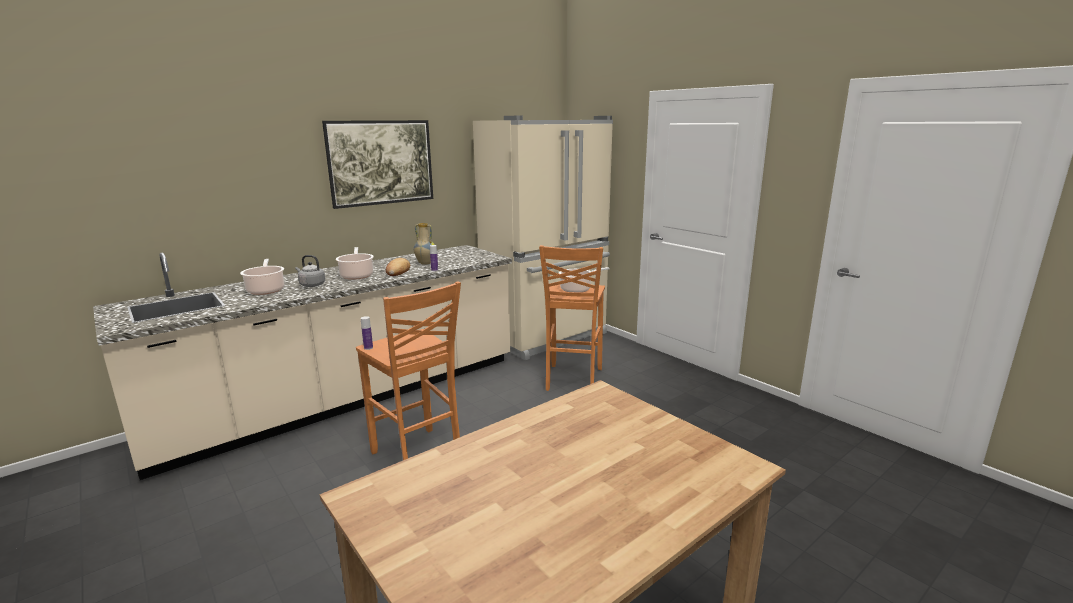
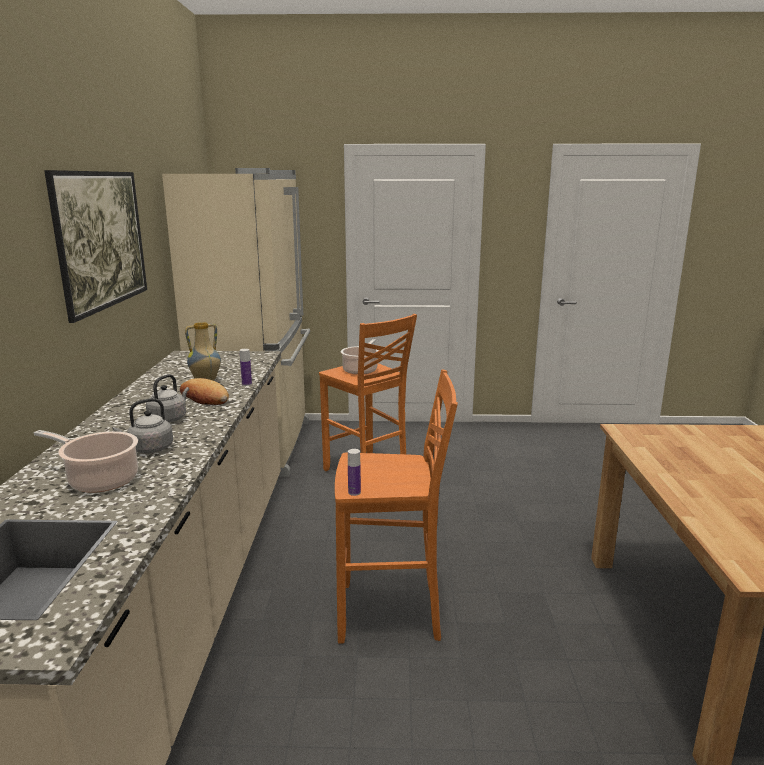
camera: 50 degrees left, 0 degrees up
cooking pot [336,247,374,280] -> grey kettle [146,374,189,422]

